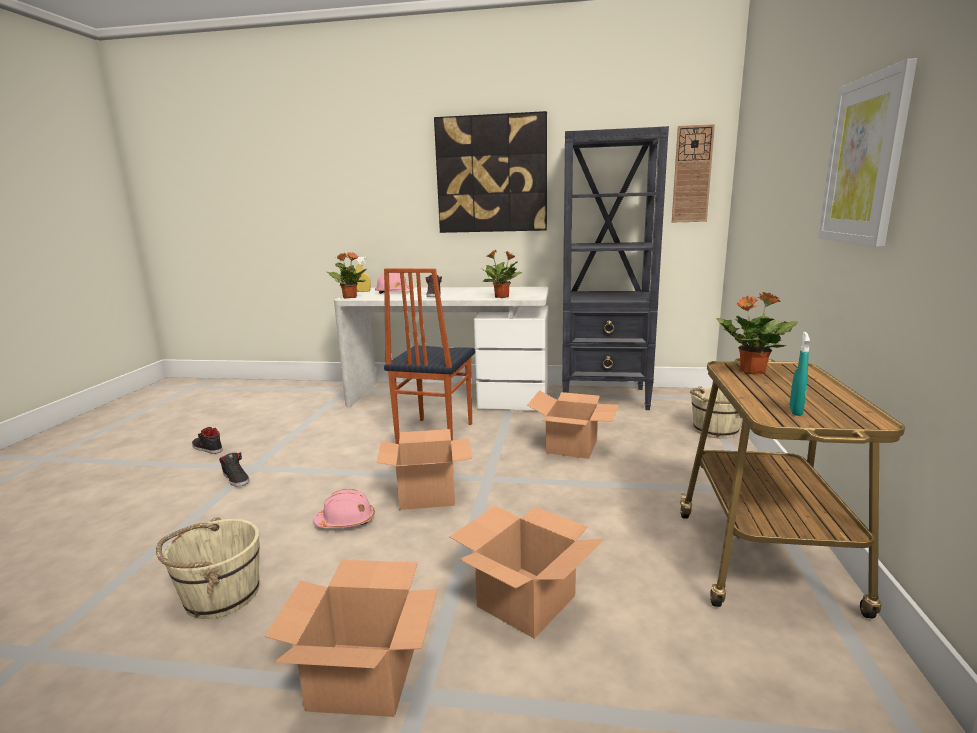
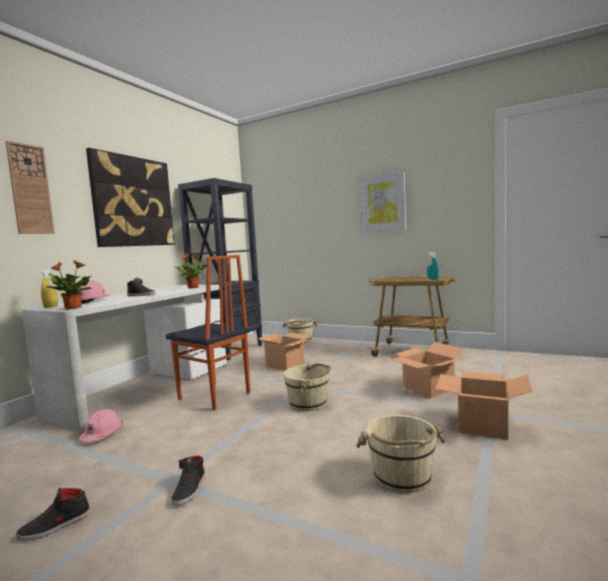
camera: 70 degrees left, 10 degrees down
black shoe [219,452,249,487] -> black shoe turned 120 degrees clockwise [171,455,205,505]
pink hard hat [313,489,375,528] -> pink hard hat moved to [79,409,123,442]
cardboard box [376,429,472,510] -> beige bucket [284,363,331,411]
wall clock [672,124,715,222] -> wall clock moved to [5,141,55,234]
potted plant [717,292,798,375] -> none

